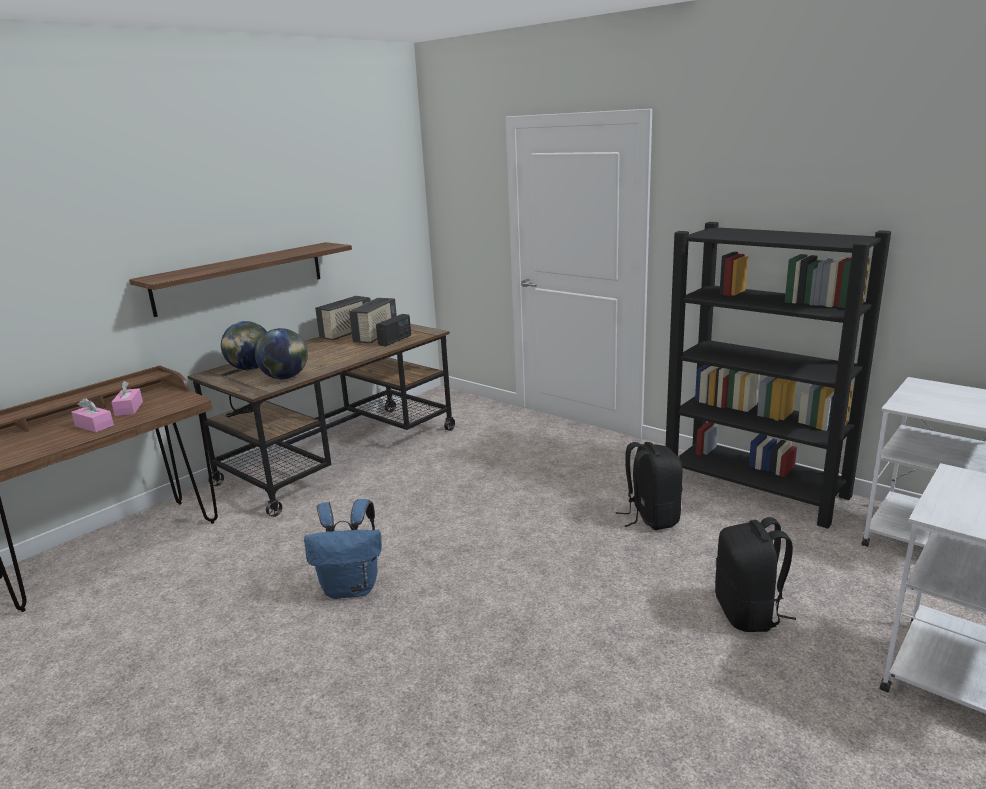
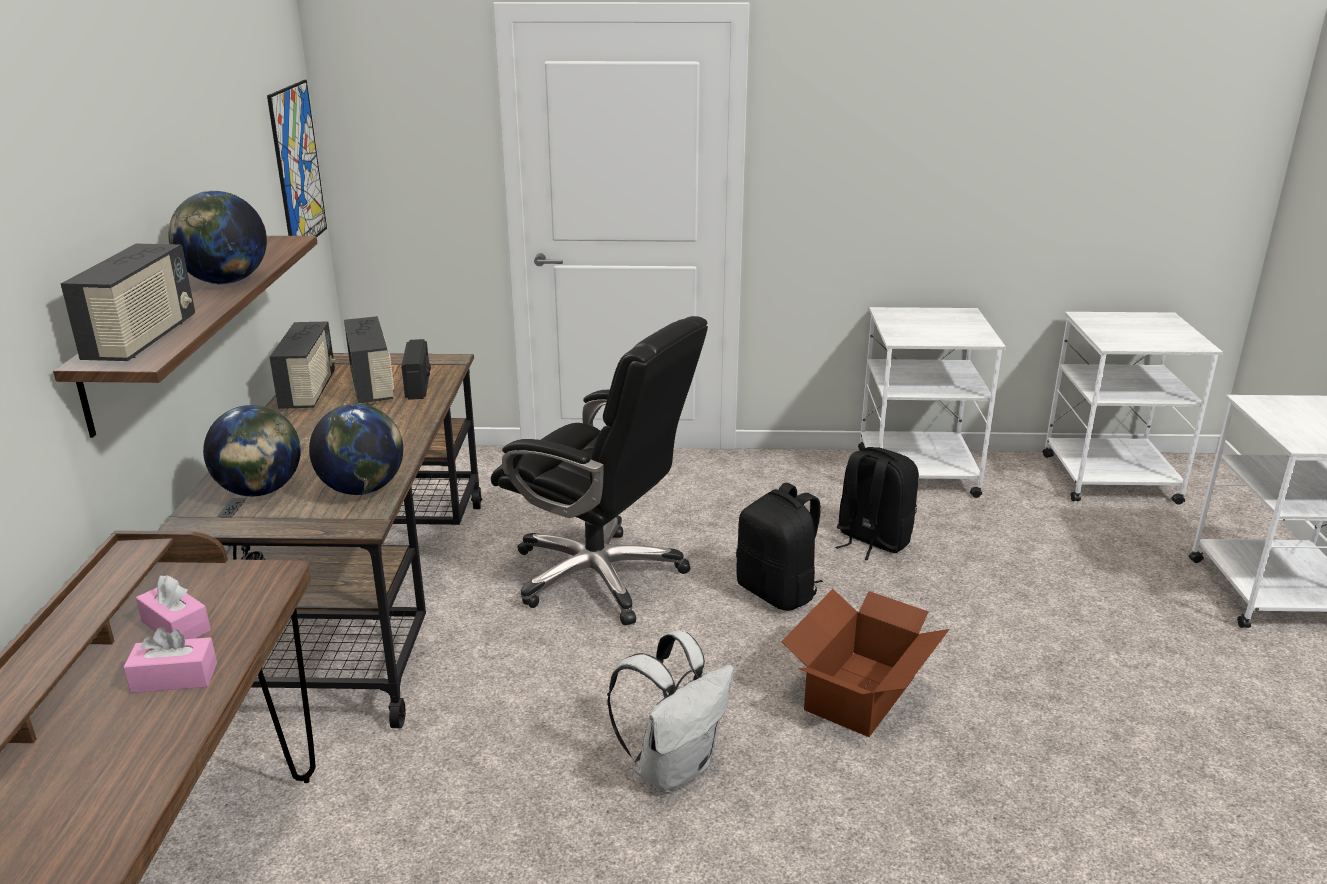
camera: 40 degrees left, 5 degrees up
blue backpack [304,499,382,599] -> white backpack [607,630,734,793]
black bookcase [666,222,891,529] -> white cart [858,307,1006,498]
black backpack [715,517,796,632] -> black backpack moved to [736,483,823,611]
none -> radio [60,244,195,361]
none -> globe [168,191,267,285]
none -> picture [267,80,327,237]
none -> black office chair [491,316,708,625]
none -> cardboard box [781,589,950,737]

